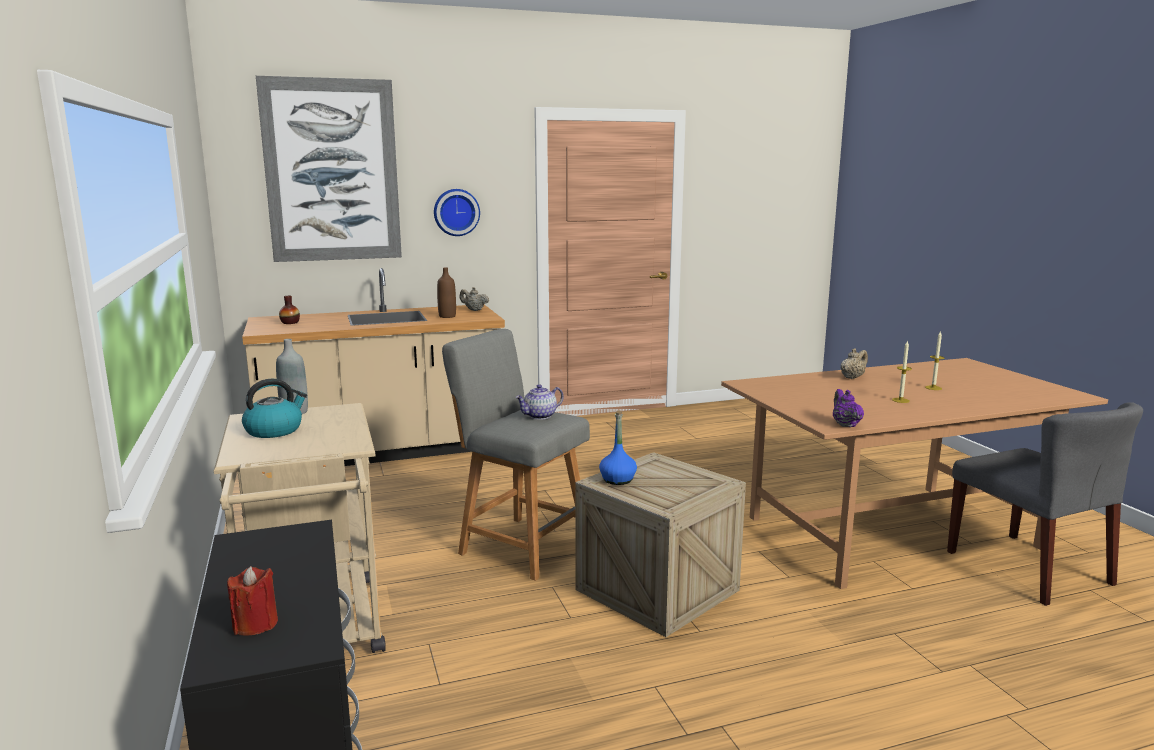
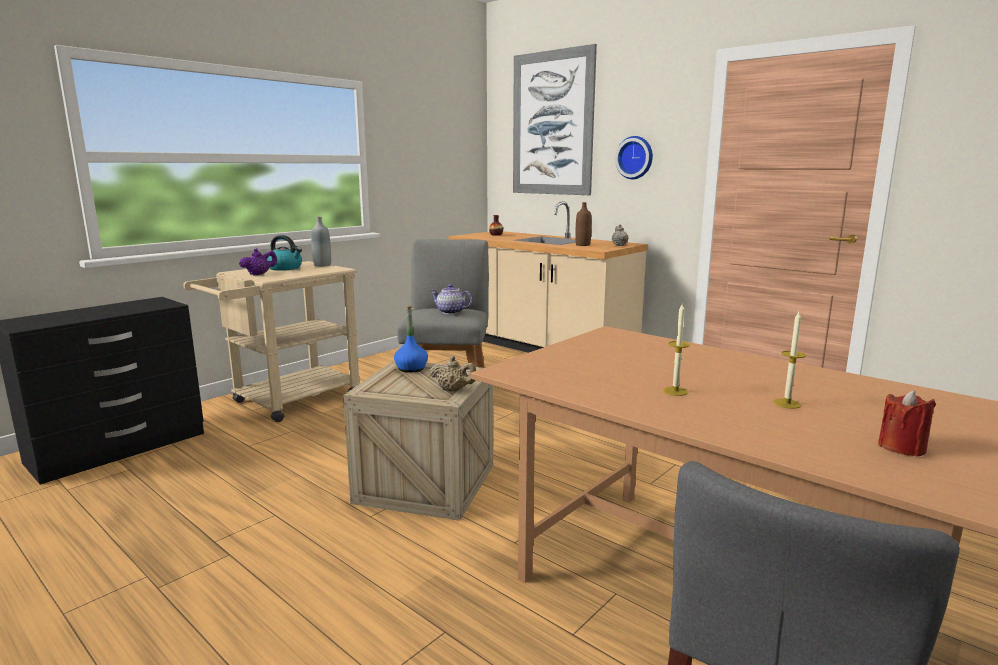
camera: 60 degrees right, 0 degrees up
red candle [227,566,278,635] -> red candle moved to [878,390,936,457]
purple teapot [833,389,864,427] -> purple teapot moved to [239,248,277,275]
beige teapot [841,348,868,379] -> beige teapot moved to [429,356,476,391]

